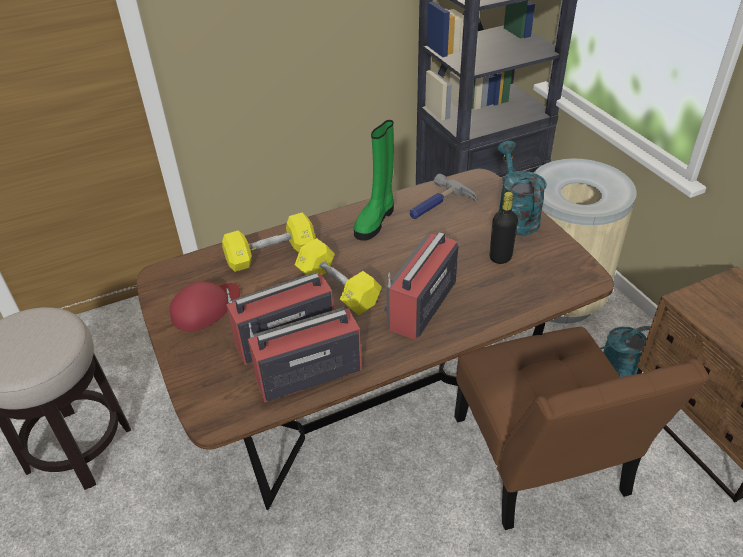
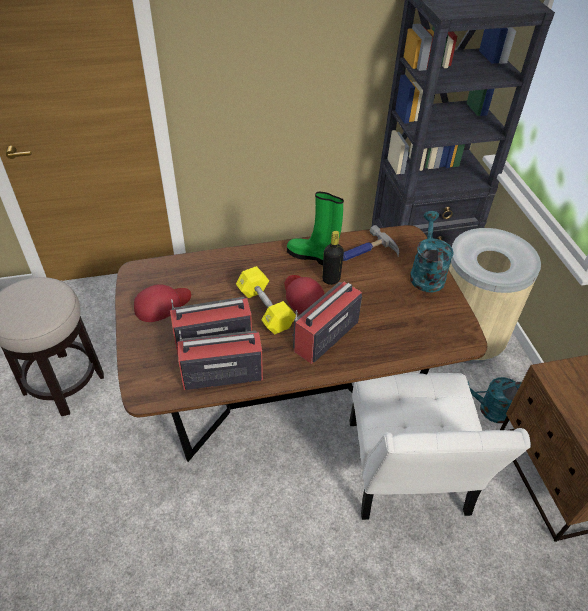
camera: 10 degrees right, 5 degrees up
yellow dumbbell [222,212,315,272] -> none
green boot [354,120,394,241] -> green boot turned 75 degrees clockwise [287,192,344,265]
brown chair [454,327,709,530] -> white chair [349,373,531,520]
black bottle [490,192,518,264] -> black bottle moved to [322,231,344,285]
none -> red cap [284,275,325,314]

